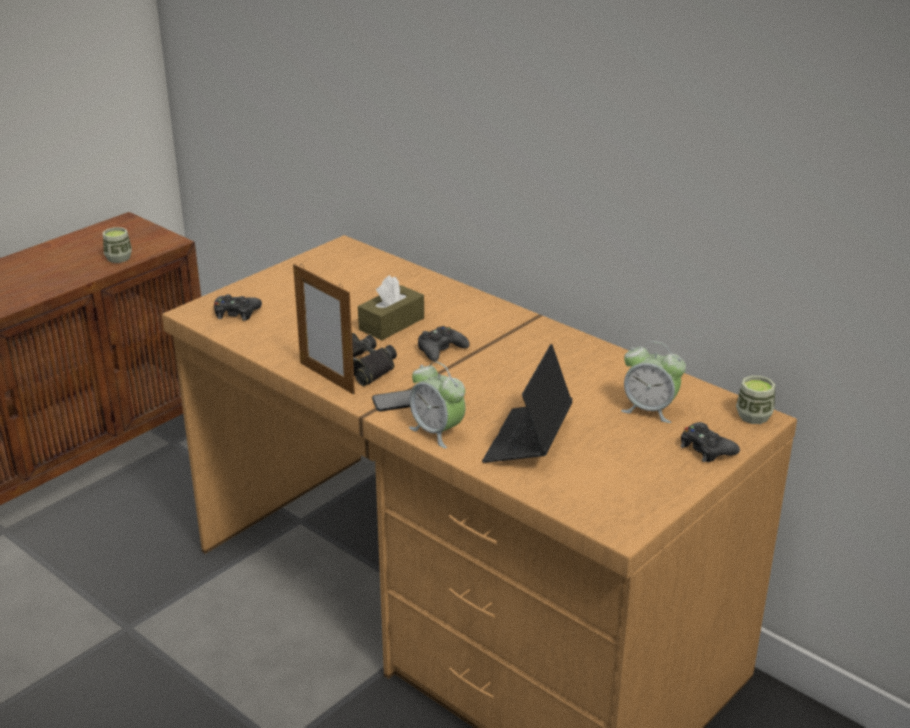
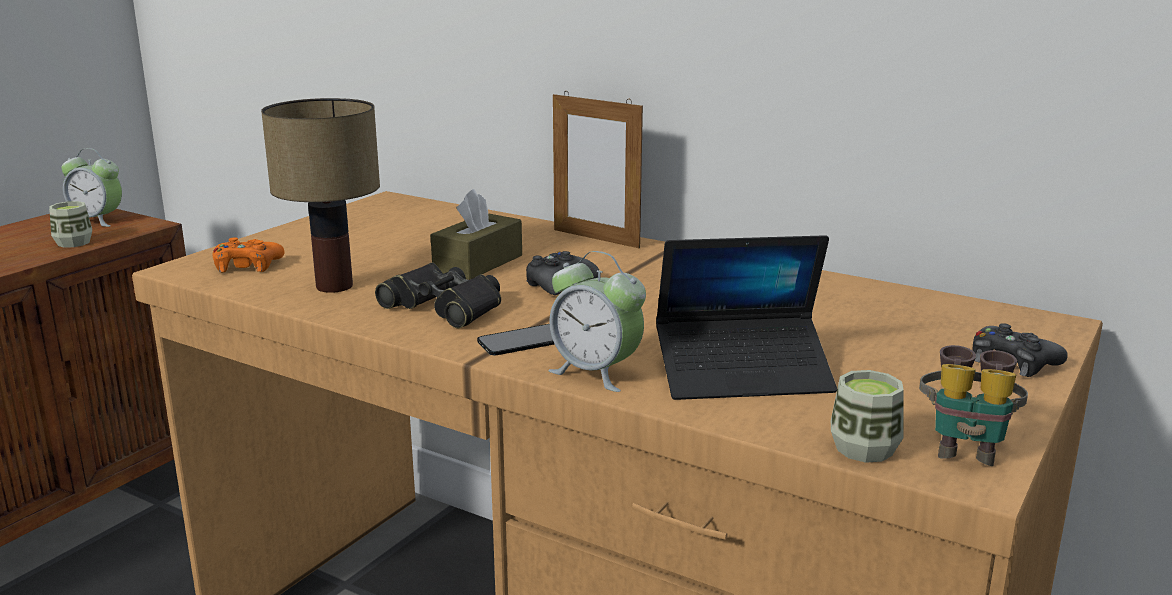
camera: 10 degrees left, 10 degrees down
black game controller [214,294,262,321] -> orange game controller [212,237,284,272]
picture frame [293,264,355,395] -> picture frame moved to [553,91,643,248]
laptop [482,344,573,463] -> laptop turned 105 degrees counterclockwise [656,235,837,400]
alarm clock [621,341,686,423] -> alarm clock moved to [62,148,122,227]
cup [736,376,775,424] -> cup moved to [831,370,904,463]
none -> table lamp [261,98,380,293]
none -> binoculars [919,345,1028,466]

